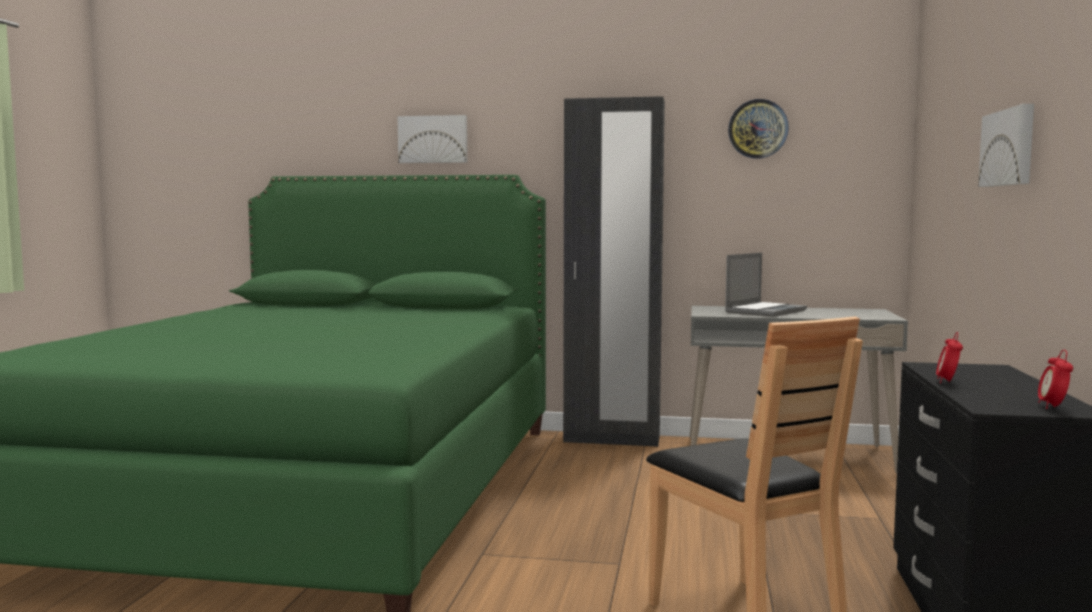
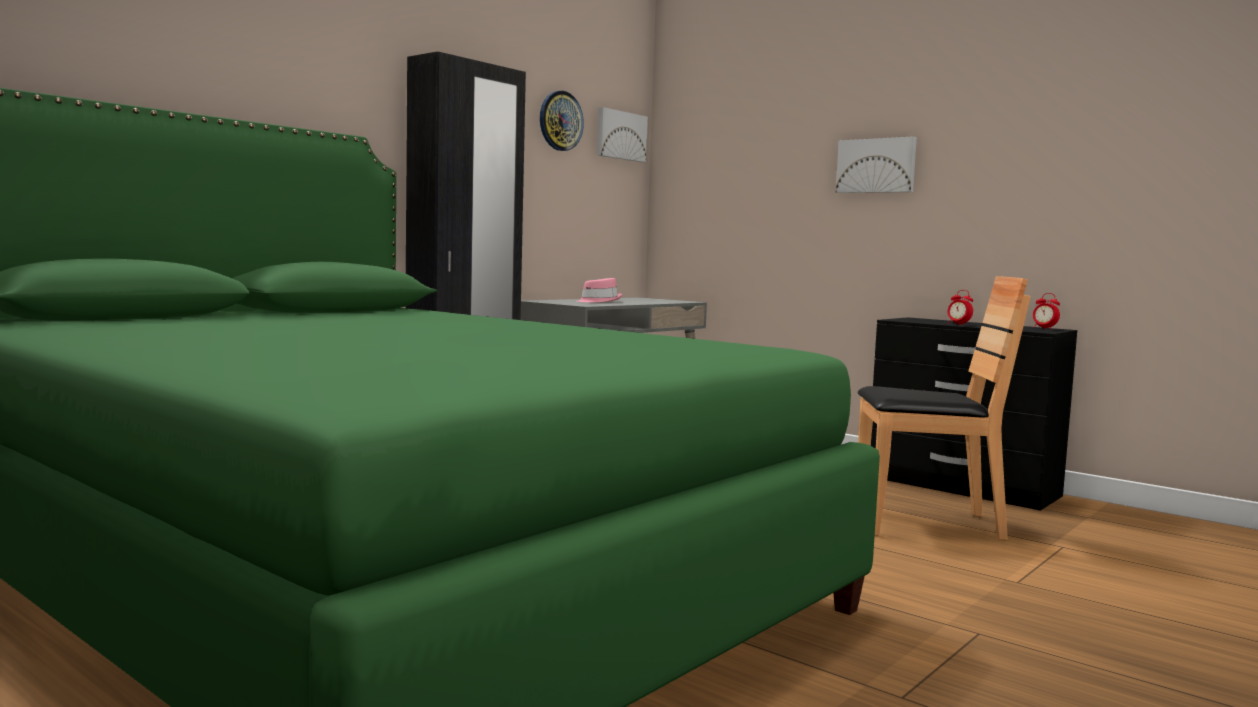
camera: 60 degrees left, 0 degrees up
picture [398,115,467,163] -> picture moved to [597,107,648,162]
laptop [725,253,807,317] -> pink hat [577,278,622,302]

